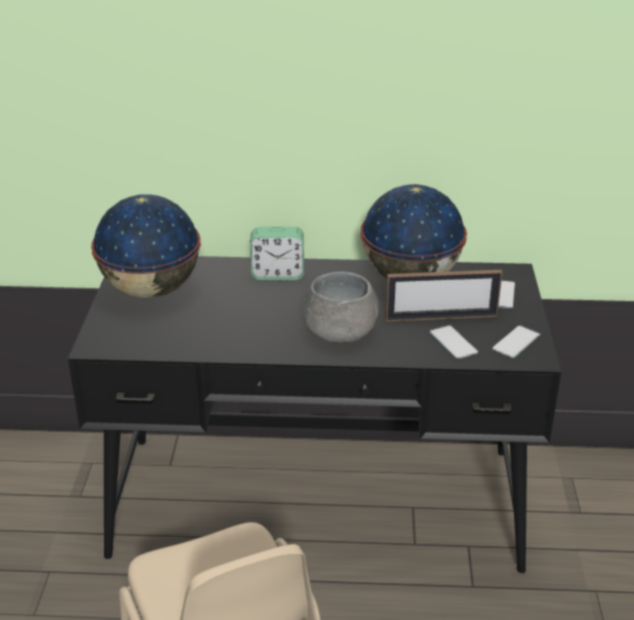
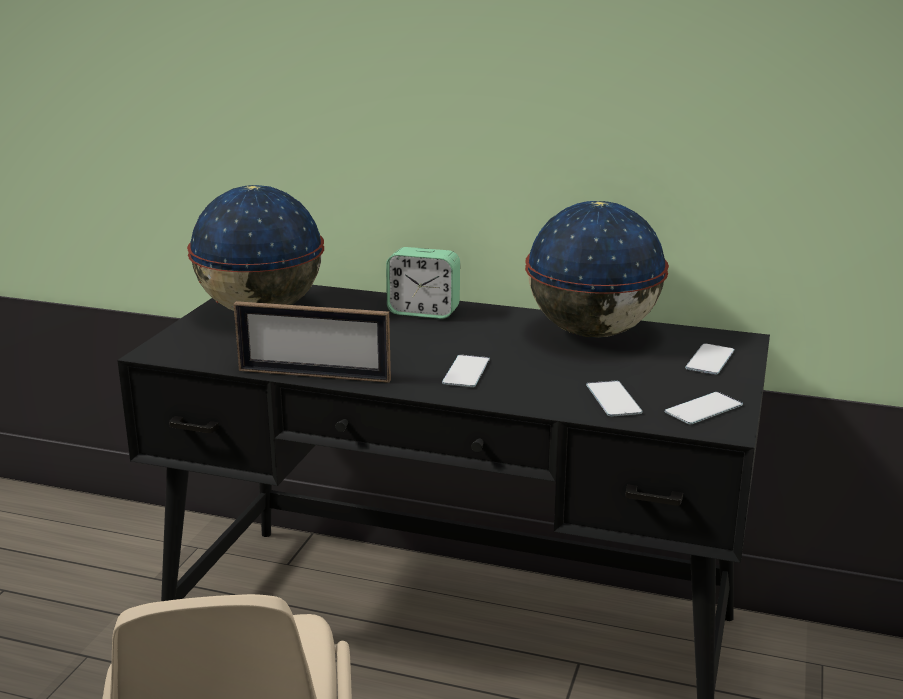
camera: 15 degrees right, 10 degrees down
grey bowl [302,272,379,343] -> phone [442,355,490,387]
picture frame [385,270,502,322] -> picture frame moved to [234,301,391,383]

